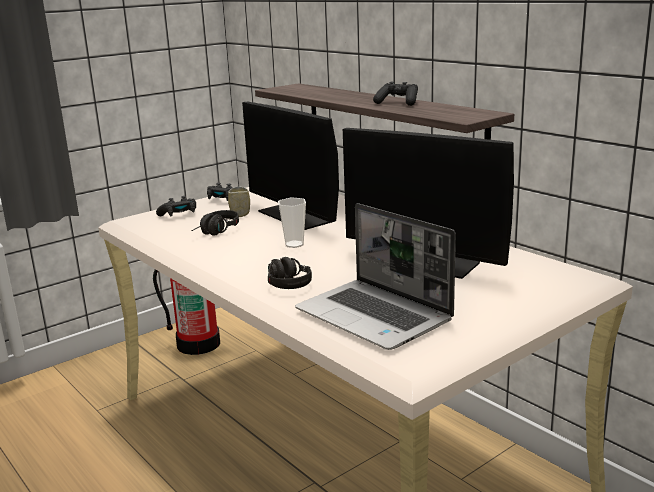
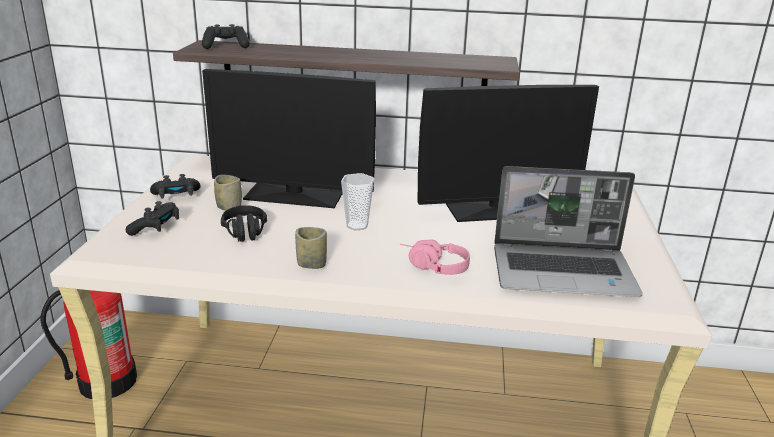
camera: 45 degrees left, 5 degrees up
black headphones [268,257,312,289] -> pink headphones [400,239,470,275]
black game controller [373,81,418,106] -> black game controller moved to [202,24,250,49]
none -> cup [295,227,327,269]

